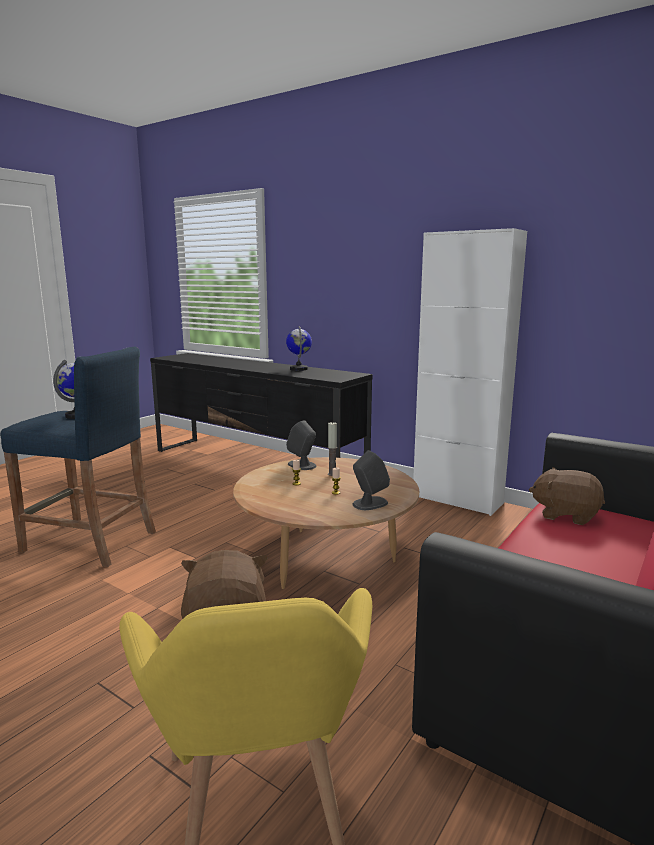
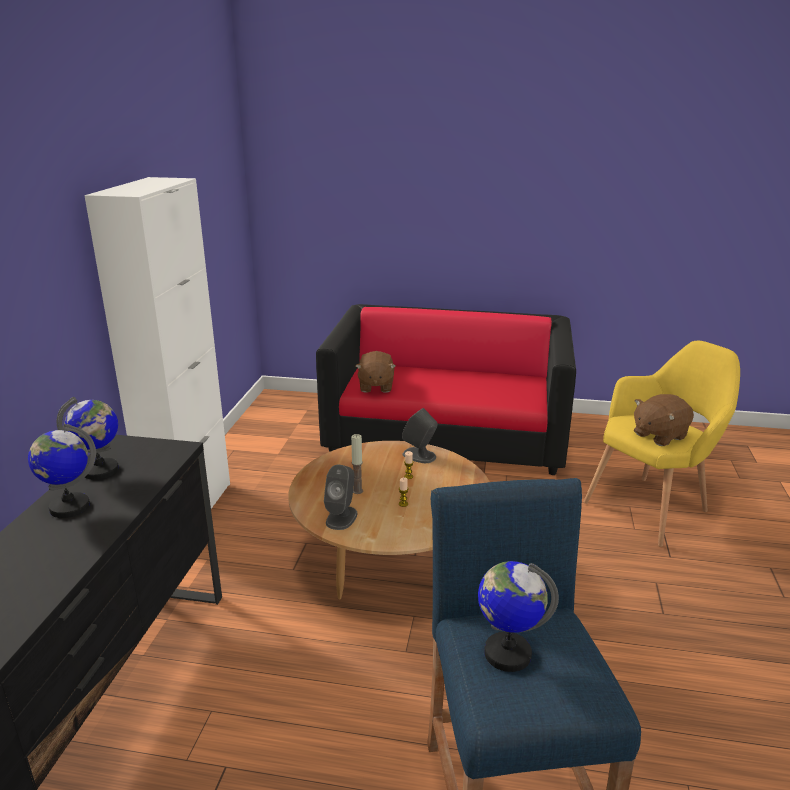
camera: 115 degrees left, 10 degrees up
none -> globe [57,397,119,480]

